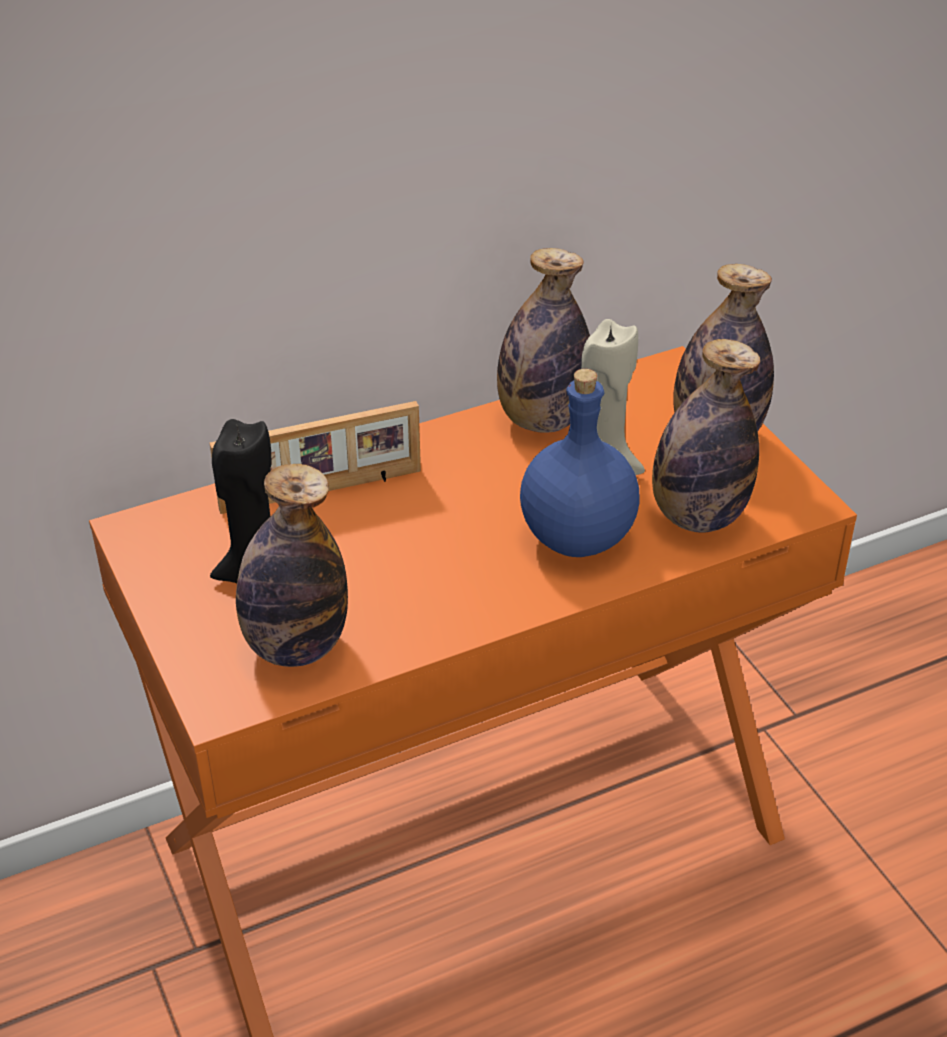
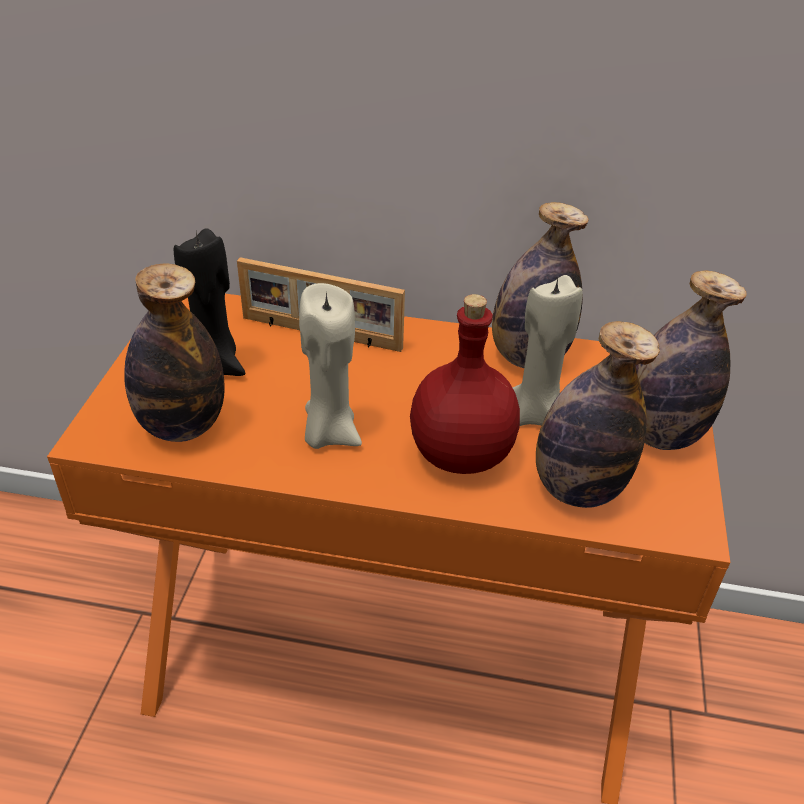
camera: 35 degrees right, 0 degrees up
blue bottle [520,369,640,557] -> red bottle [410,294,520,474]
none -> beige candle [299,283,362,449]

